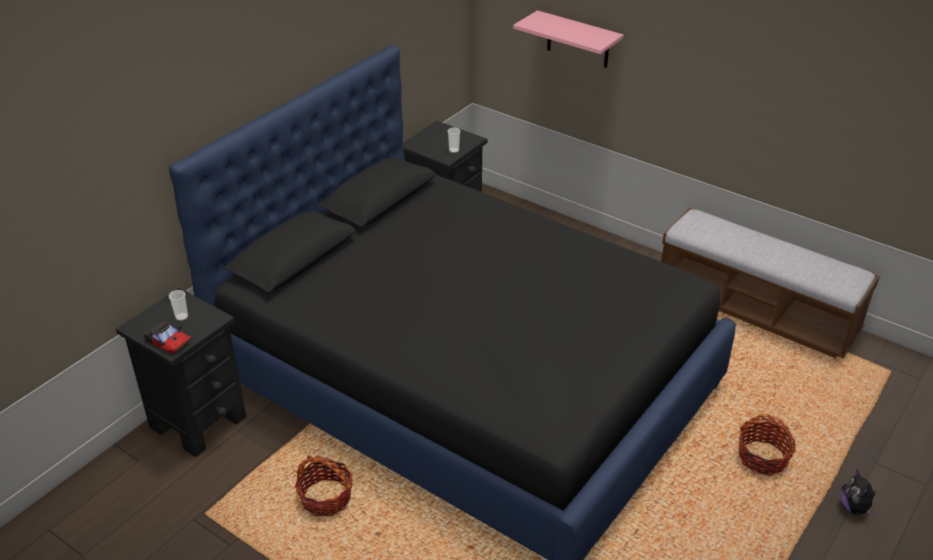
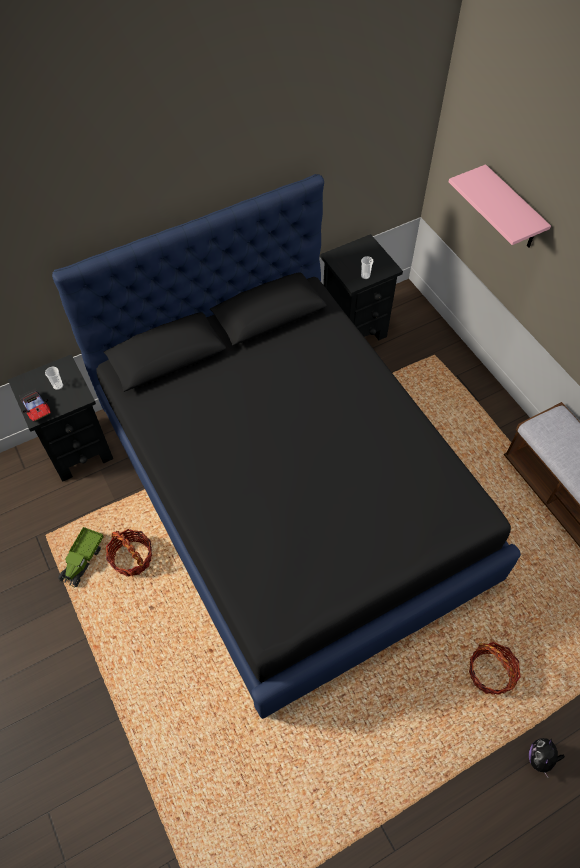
camera: 25 degrees right, 20 degrees up
none -> toy truck [58,527,104,587]

